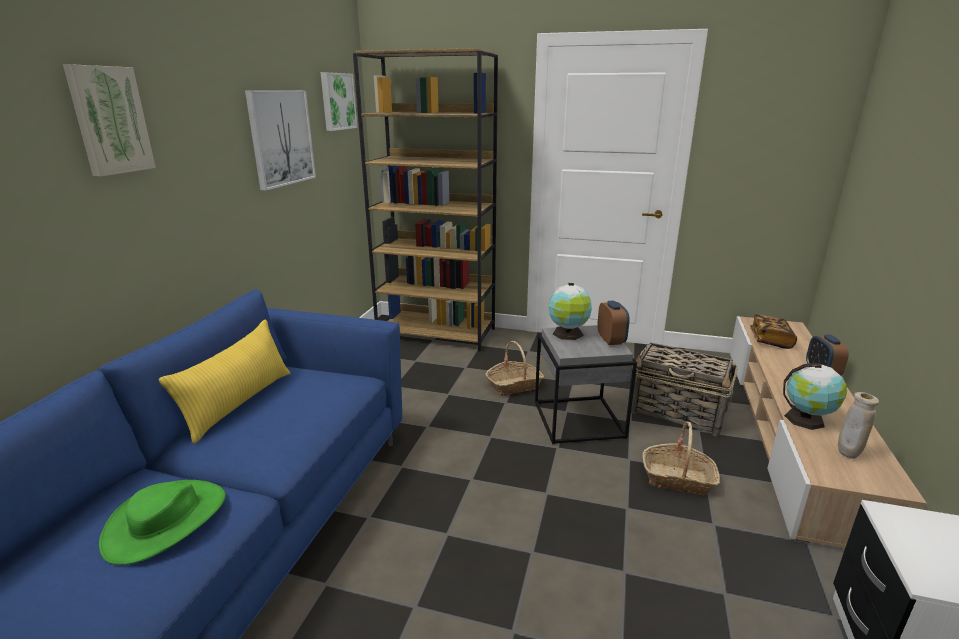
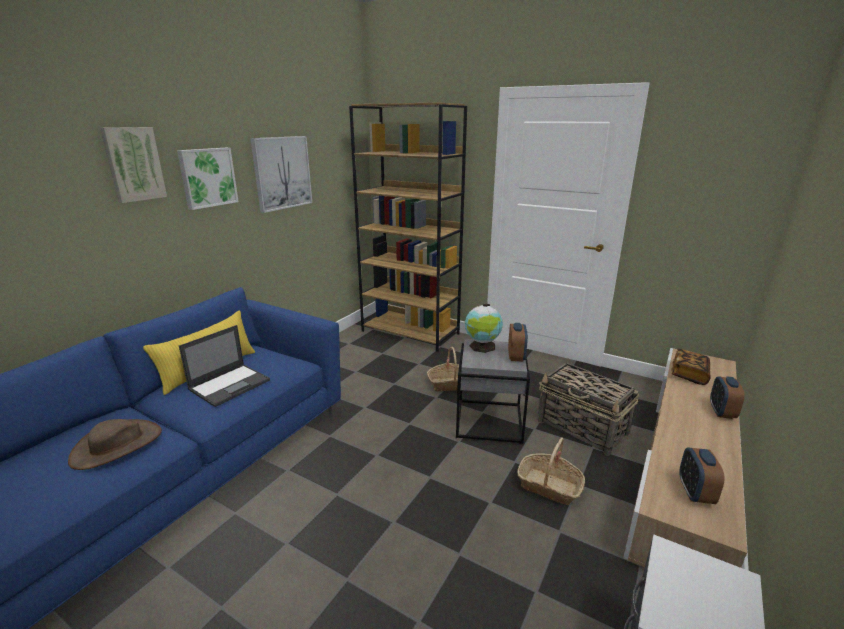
camera: 15 degrees right, 0 degrees up
green hat [99,480,226,565] -> brown hat [68,419,162,470]
picture [321,72,357,131] -> picture moved to [177,148,239,210]
globe [783,363,847,430] -> none
beige vase [838,392,879,459] -> alarm clock [679,447,725,504]
none -> laptop [179,325,270,407]

